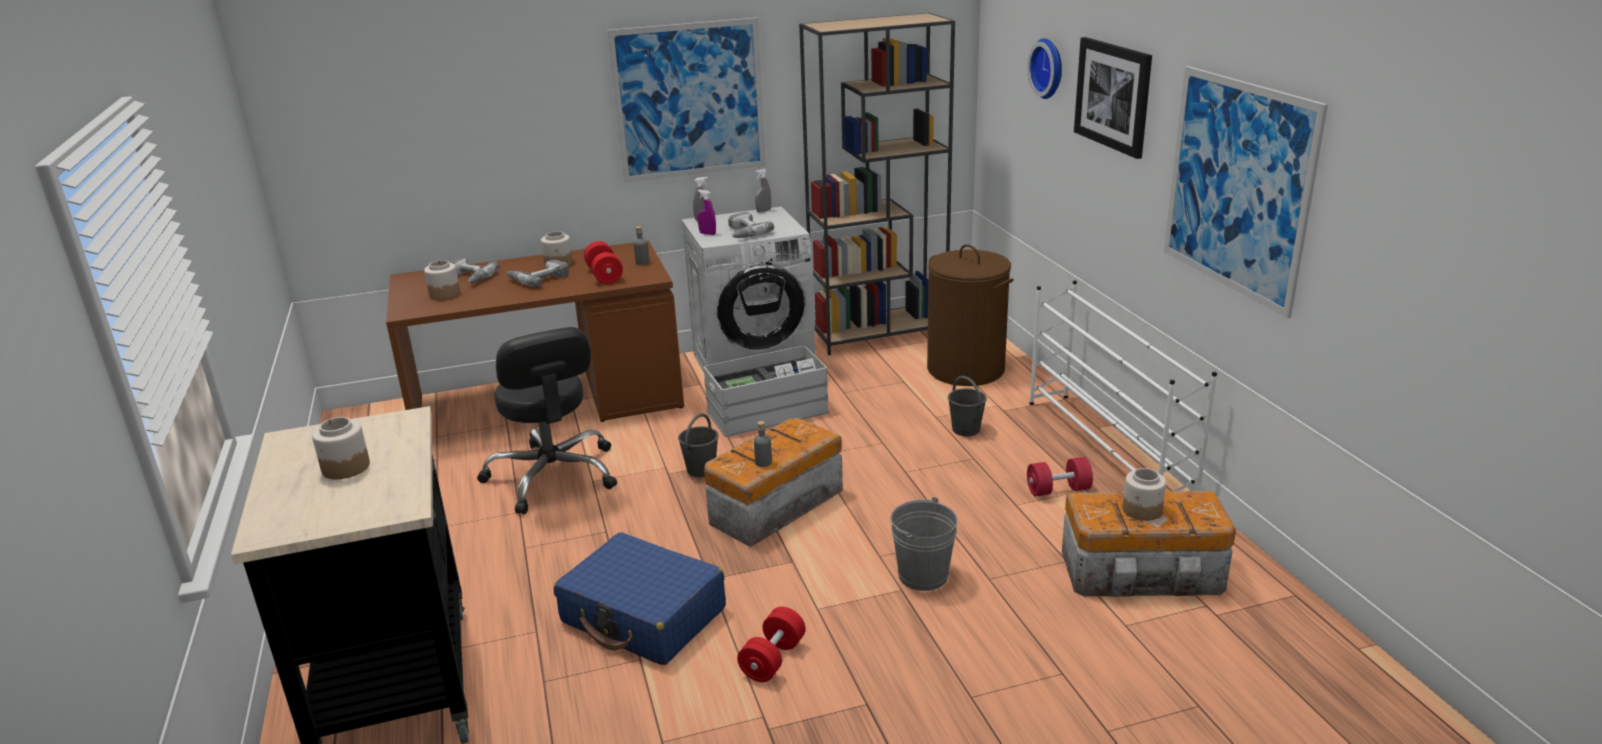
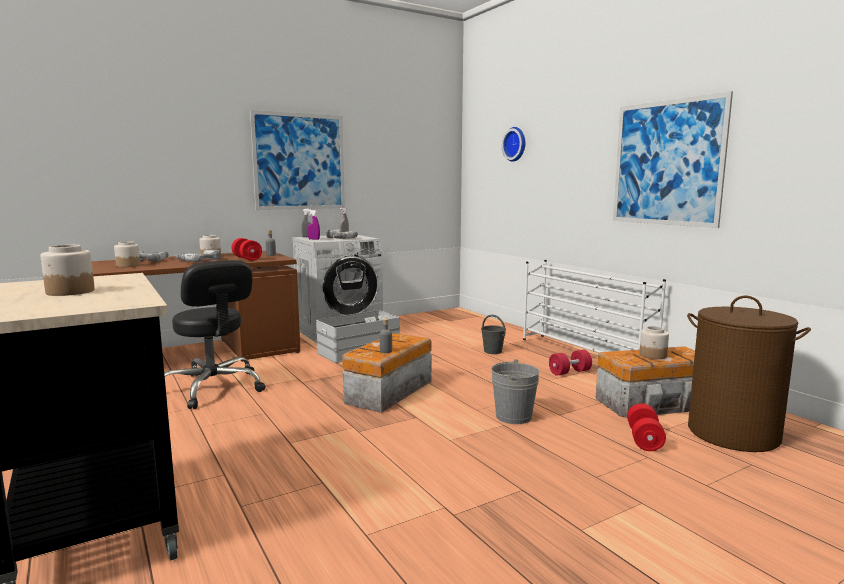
camera: 15 degrees left, 15 degrees down
blue suitcase [554,532,726,665] -> none
grey bucket [678,413,719,477] -> none
red dumbbell [737,607,806,682] -> red dumbbell moved to [627,403,666,451]
bookcase [799,13,955,356] -> none
brown laundry basket [927,244,1014,386] -> brown laundry basket moved to [687,296,811,452]
picture [1074,37,1152,159] -> none

